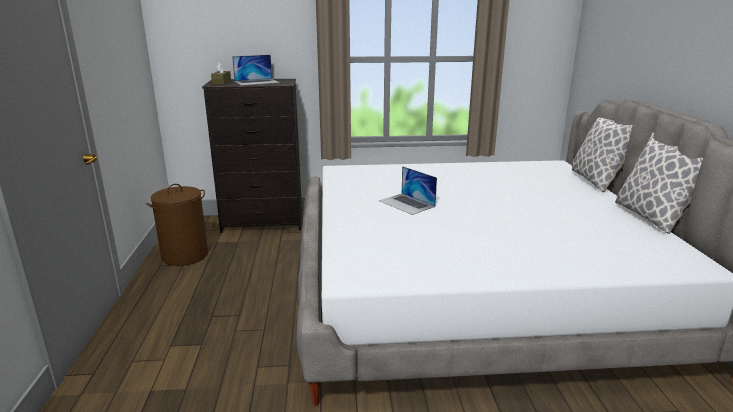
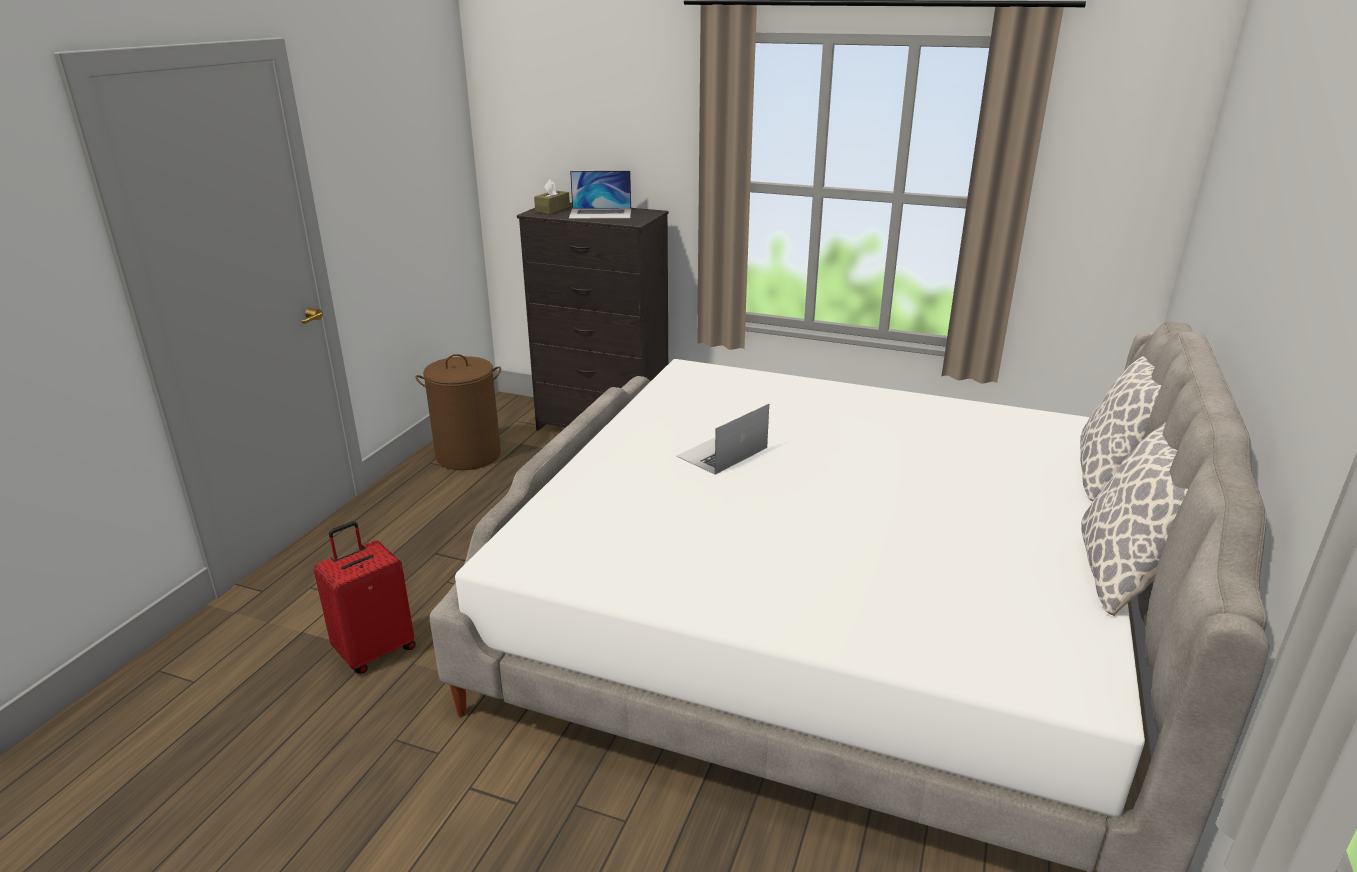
camera: 25 degrees right, 5 degrees up
laptop [379,166,437,215] -> laptop turned 60 degrees clockwise [676,404,769,475]
none -> red suitcase [314,521,416,674]

